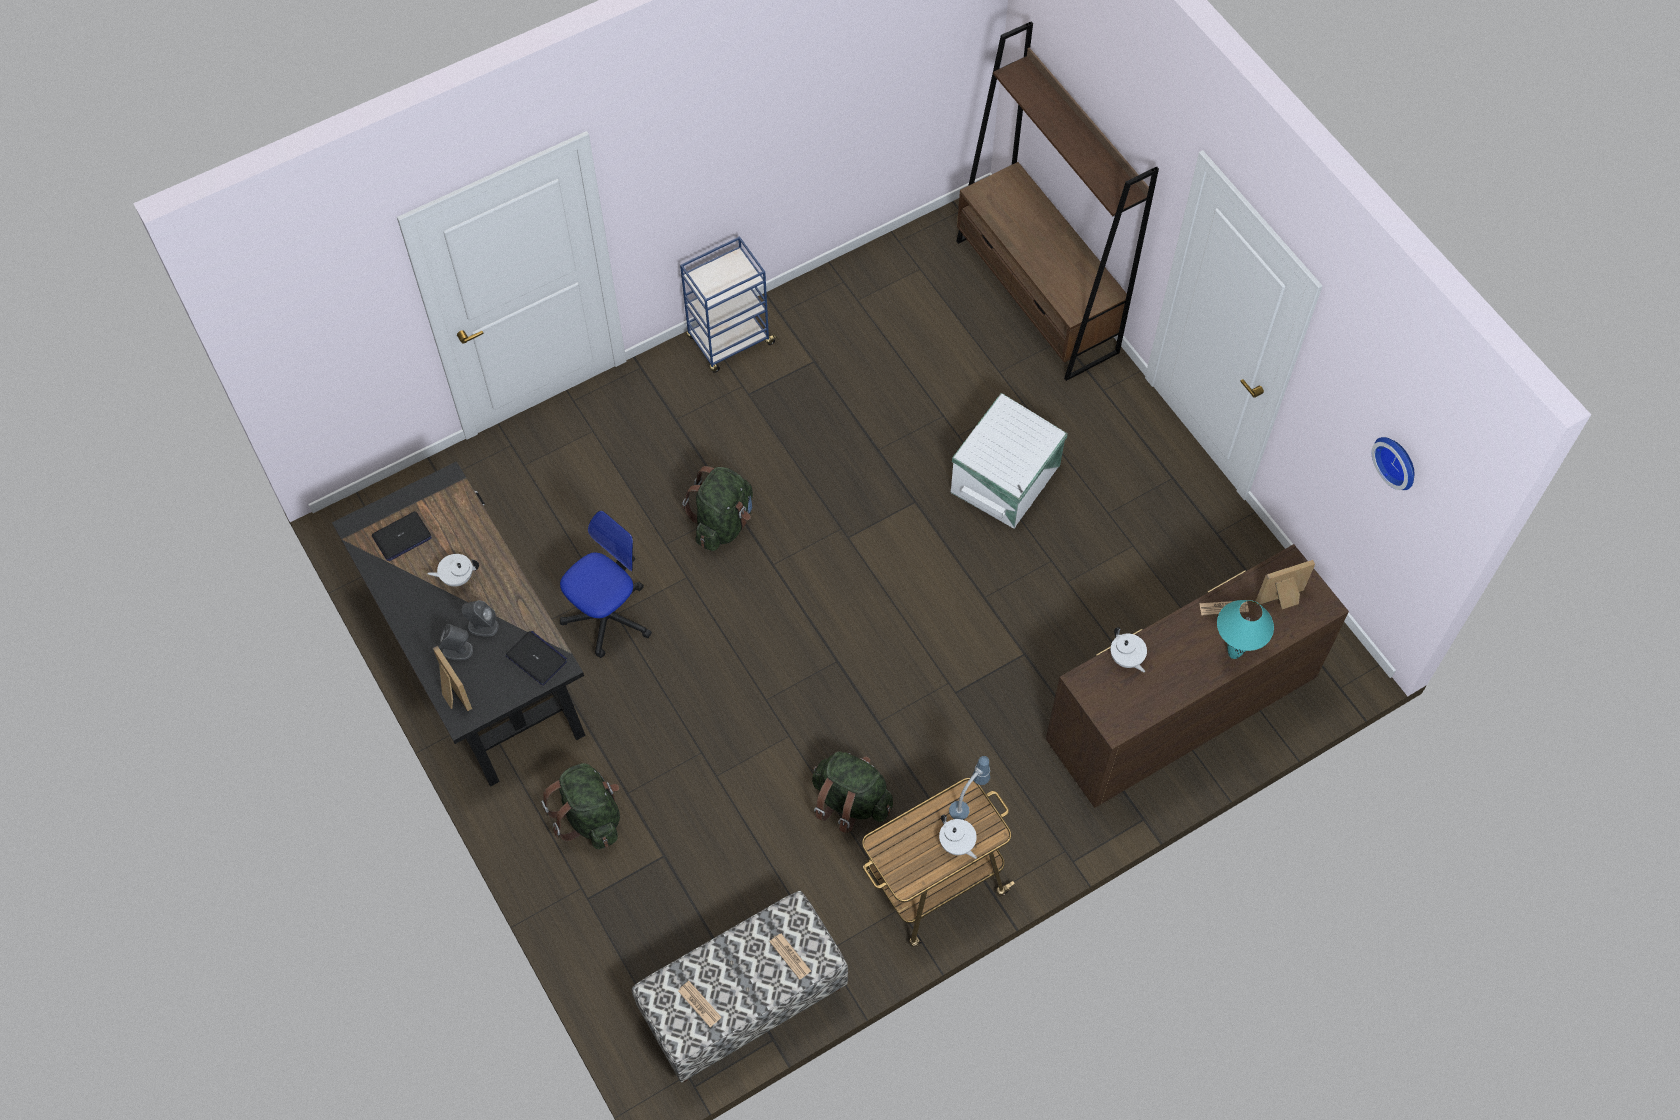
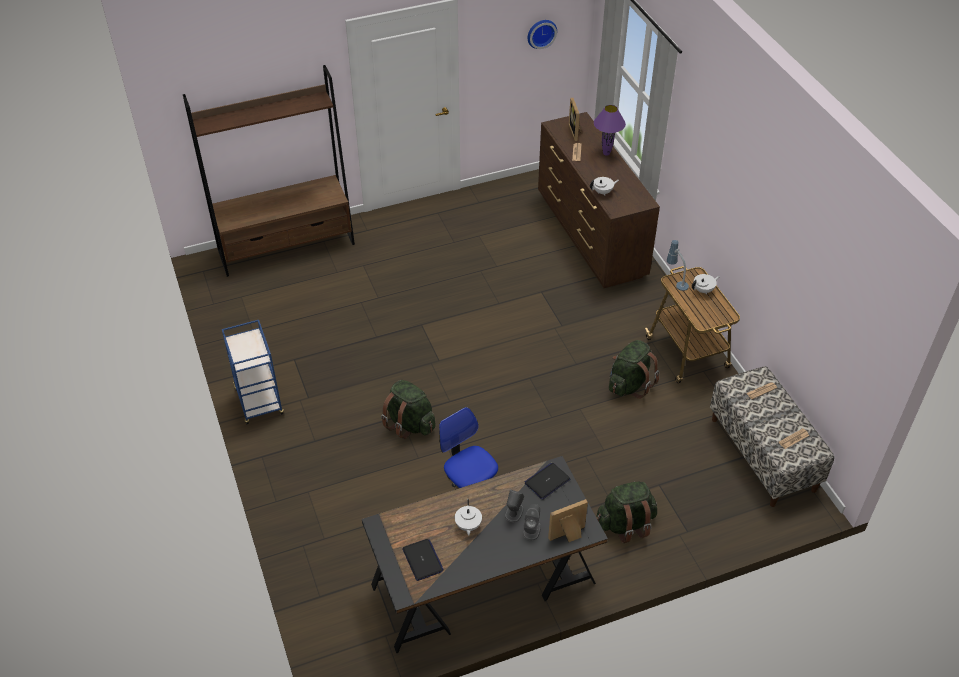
camera: 80 degrees left, 15 degrees down
white storage box [951,393,1068,529] -> none
turquoise table lamp [1217,600,1274,659] -> purple table lamp [594,105,626,156]

